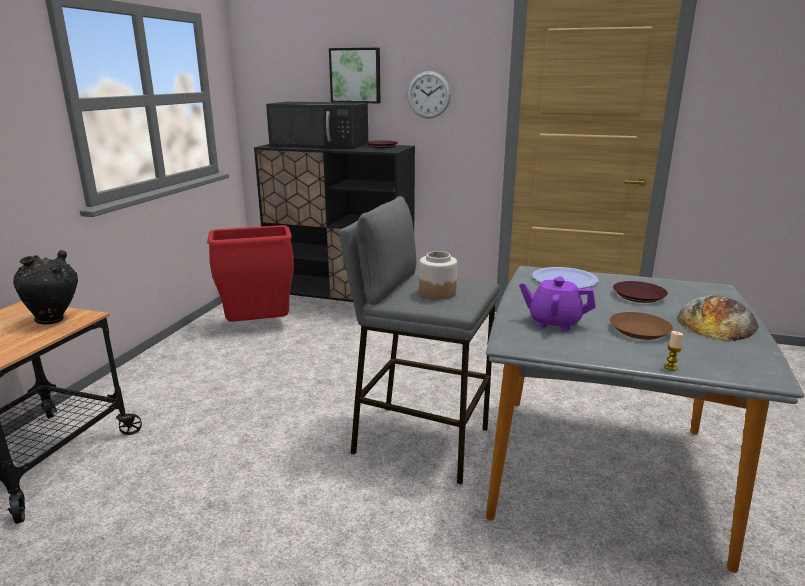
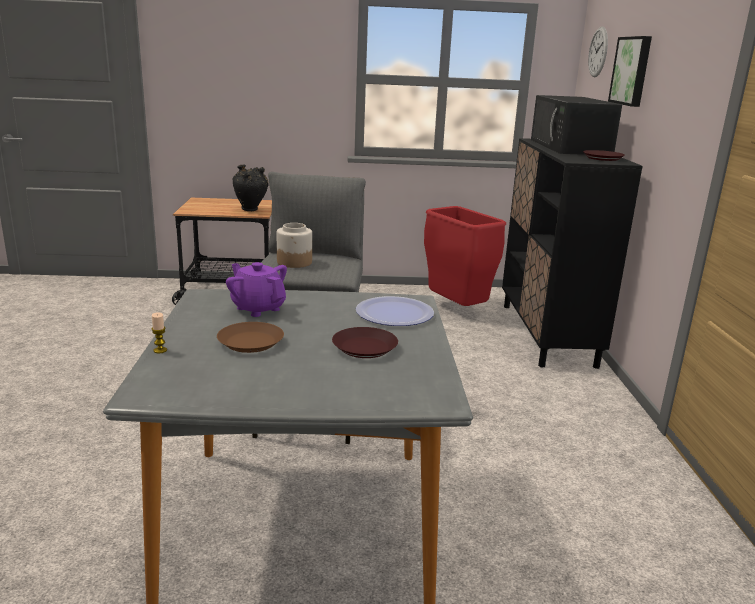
camera: 70 degrees right, 0 degrees up
wall clock [407,71,451,119] -> wall clock moved to [588,26,608,77]
purple teapot [519,276,596,331] -> purple teapot turned 45 degrees counterclockwise [226,262,287,317]
bread [677,295,759,341] -> none

